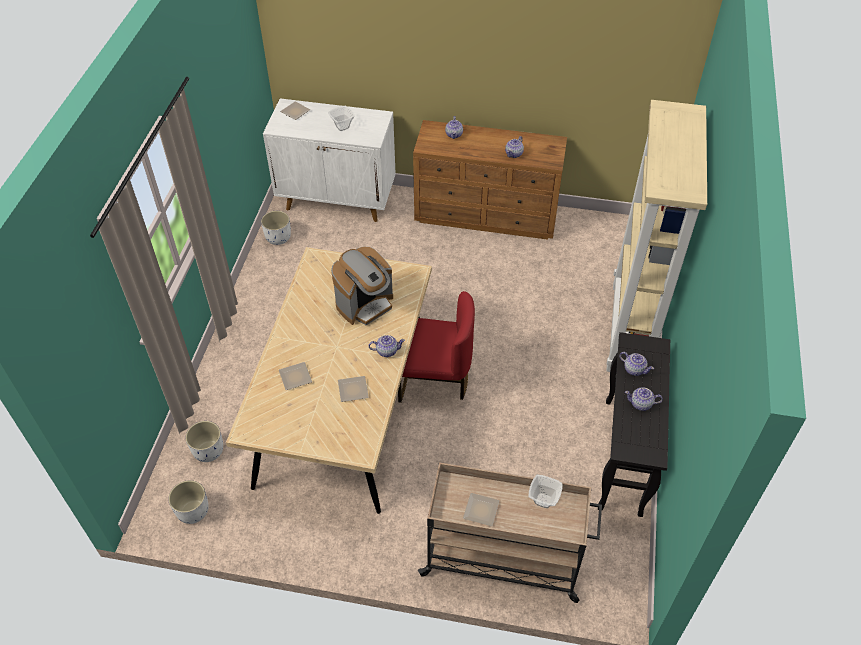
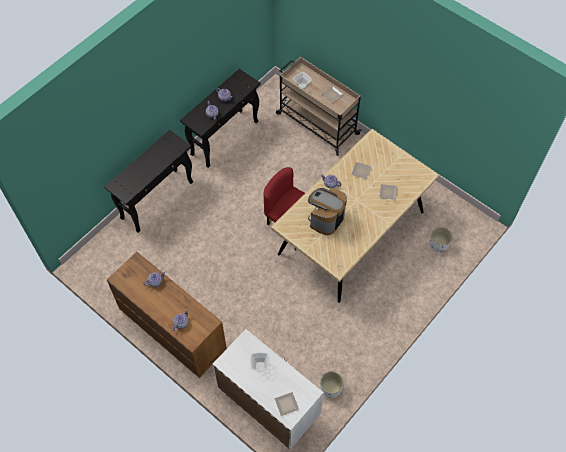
camera: 150 degrees left, 10 degrees up
white planter [168,480,209,524] -> none
coffee machine [331,247,393,325] -> coffee machine turned 45 degrees counterclockwise [308,188,347,235]
beige bookcase [606,100,707,372] -> black console table [104,130,193,233]

